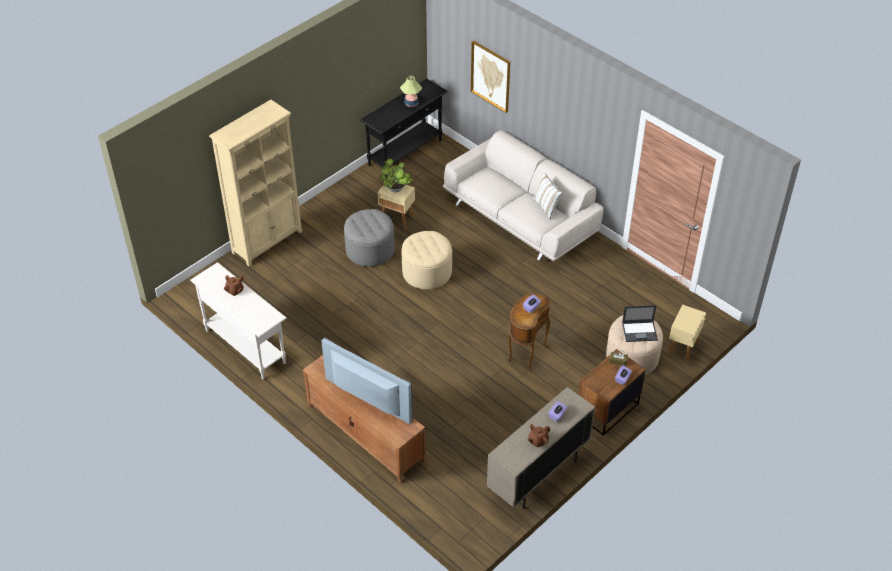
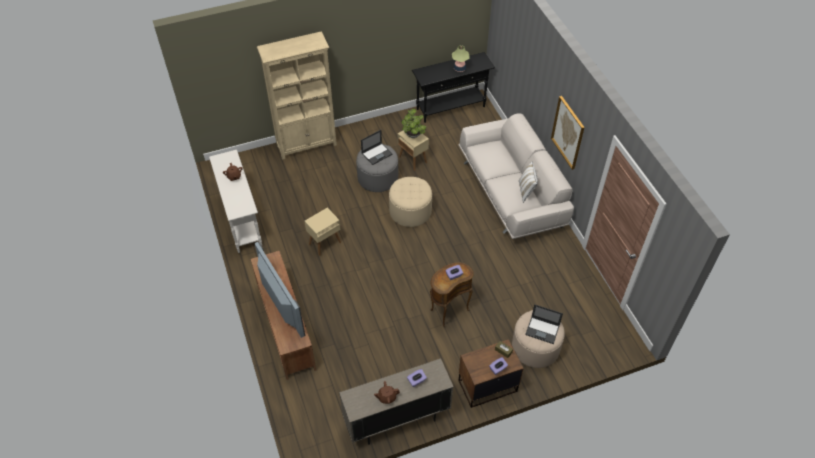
camera: 25 degrees right, 5 degrees up
picture [471,41,510,113] -> picture moved to [551,96,585,170]
beige side table [667,305,706,364] -> beige side table moved to [305,208,341,256]
none -> laptop [361,130,392,165]

